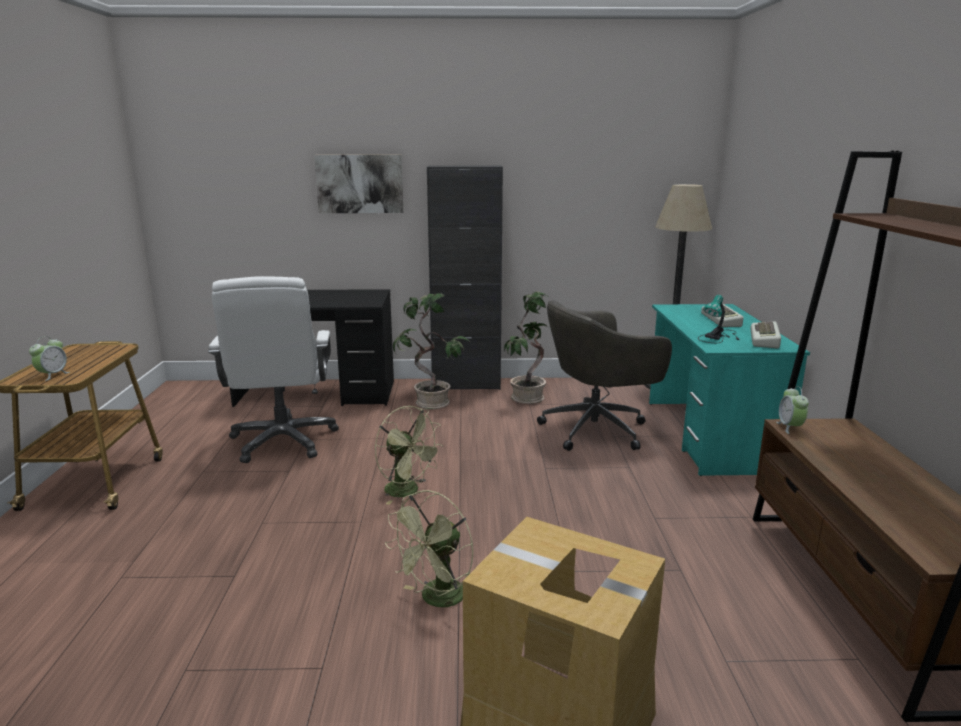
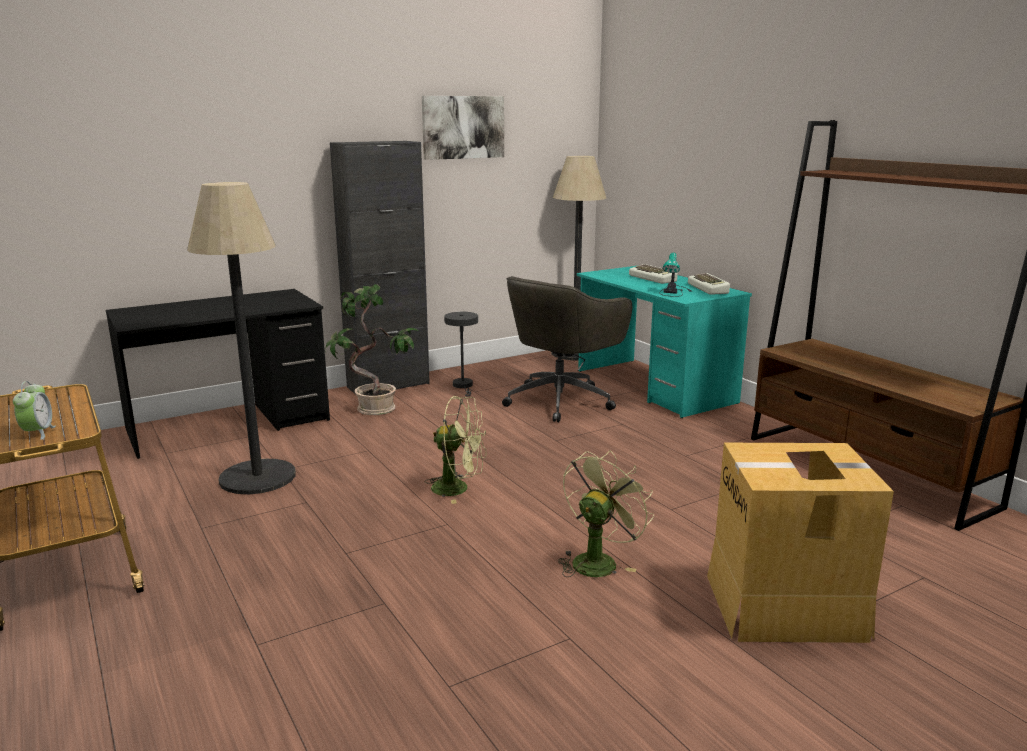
camera: 30 degrees left, 0 degrees up
white office chair [208,276,339,463] -> floor lamp [187,182,296,494]
picture [314,155,403,213] -> picture moved to [422,96,504,160]
green fan [385,490,473,607] -> green fan turned 150 degrees counterclockwise [558,450,654,577]
potted plant [504,292,548,404] -> grey table lamp [444,312,478,397]
alarm clock [776,386,809,434] -> none

